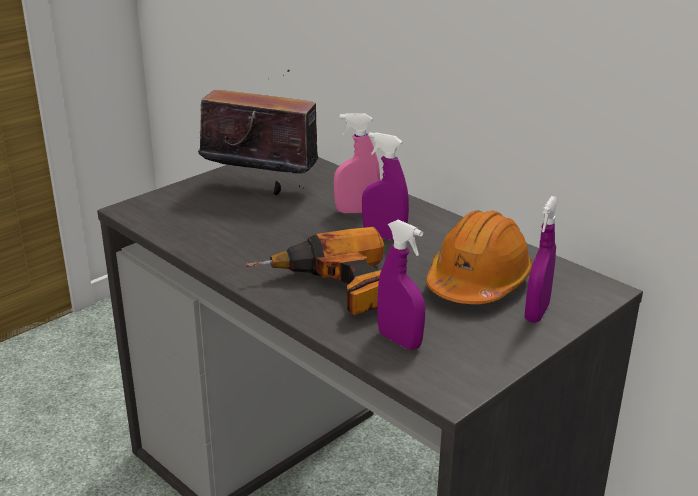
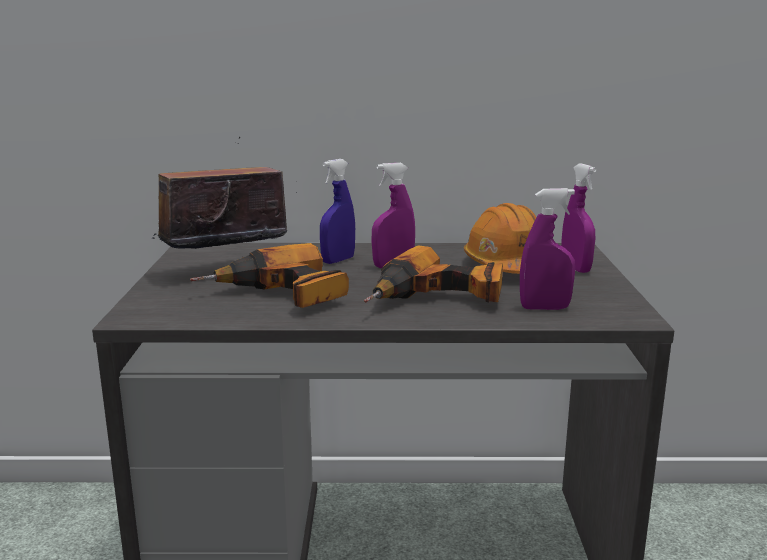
camera: 45 degrees left, 10 degrees down
pink spray bottle [333,113,380,214] -> blue spray bottle [320,159,355,264]
none -> power drill [190,243,349,308]

